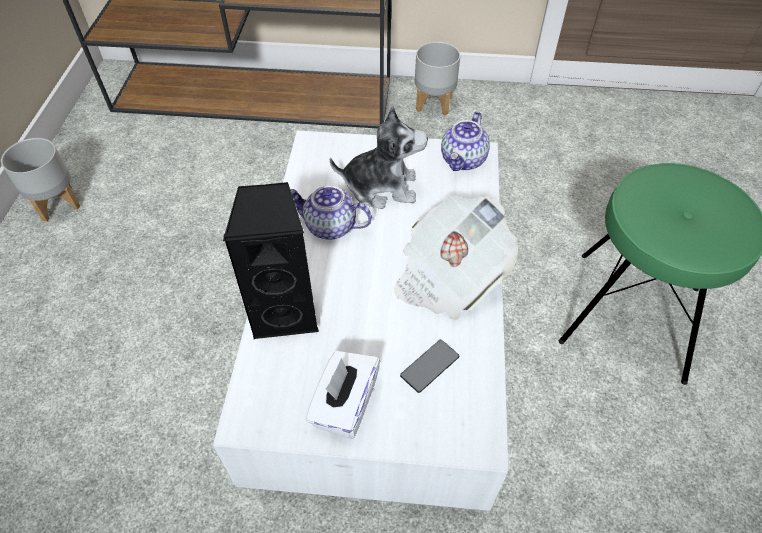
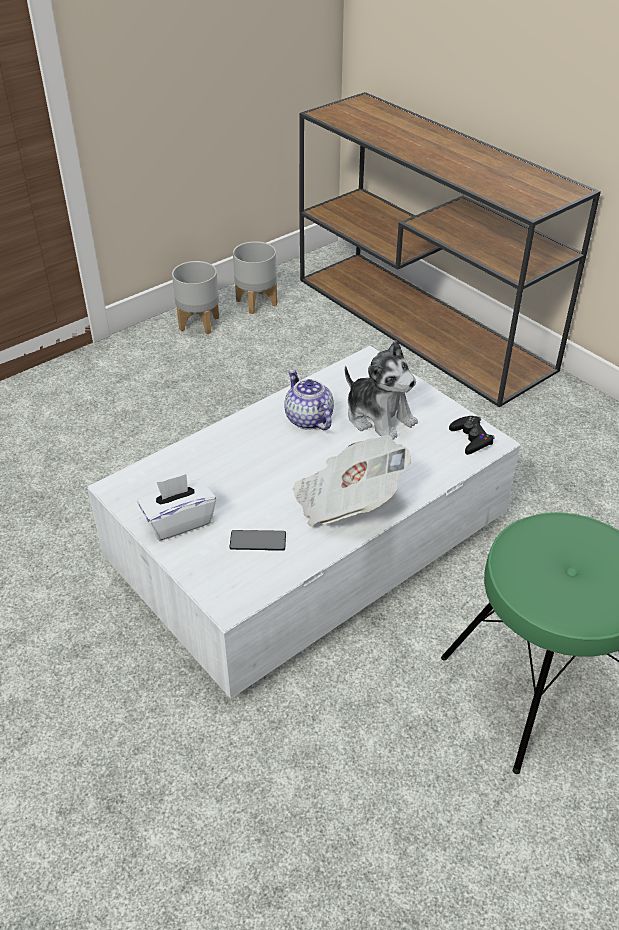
camera: 45 degrees right, 10 degrees down
black speaker [223,182,319,340] -> none
grey planter [415,42,460,116] -> grey planter moved to [233,241,277,314]
teapot [441,111,490,171] -> black game controller [449,416,495,455]

